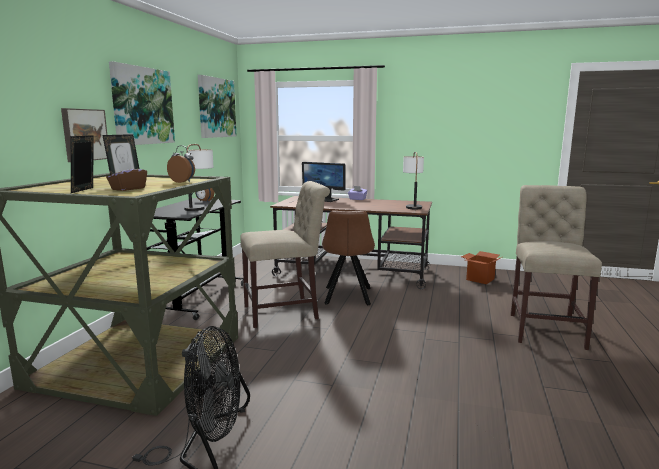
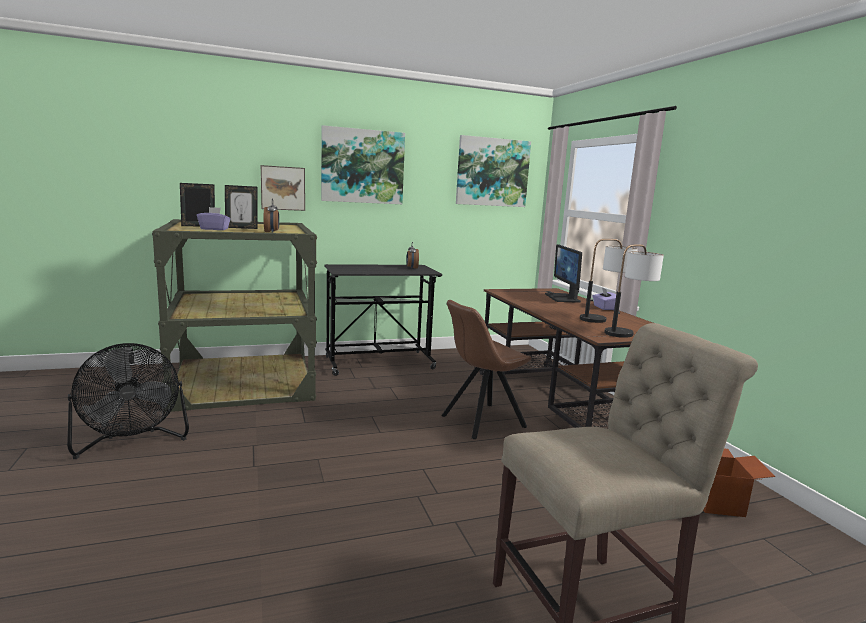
camera: 55 degrees right, 0 degrees up
brown tissue box [106,162,147,191] -> purple tissue box [197,207,231,230]
table lamp [184,144,214,211] -> table lamp moved to [580,239,638,323]
beige chair [240,181,330,328] -> none

